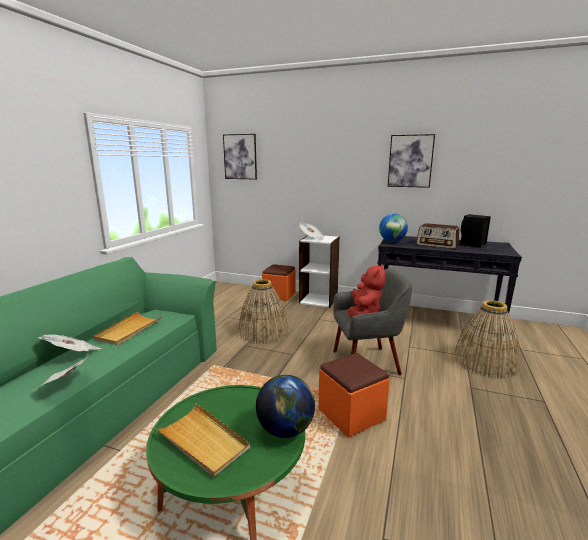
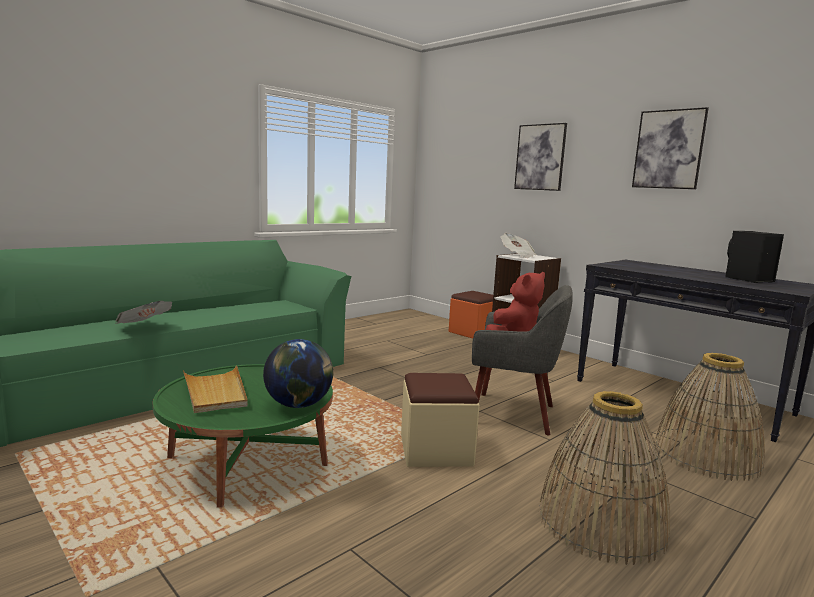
camera: 25 degrees right, 5 degrees down
newspaper [38,335,101,351] -> none
beige tray [93,312,163,345] -> none
picture [223,134,257,179] -> picture moved to [514,123,567,191]
basket [239,279,288,344] -> basket moved to [539,391,670,565]
orange ottoman [318,353,390,438] -> beige ottoman [401,373,480,467]
globe [379,214,408,242] -> none
radio [416,223,459,249] -> none

